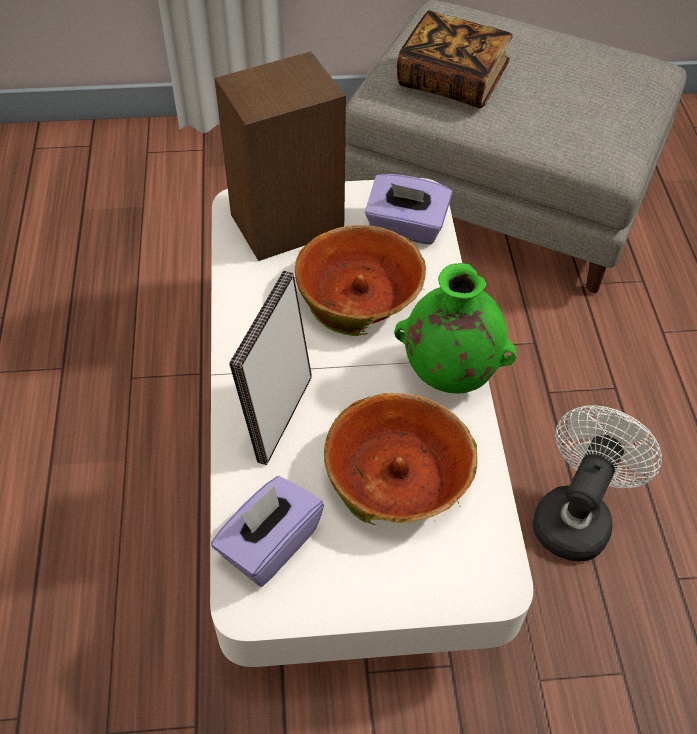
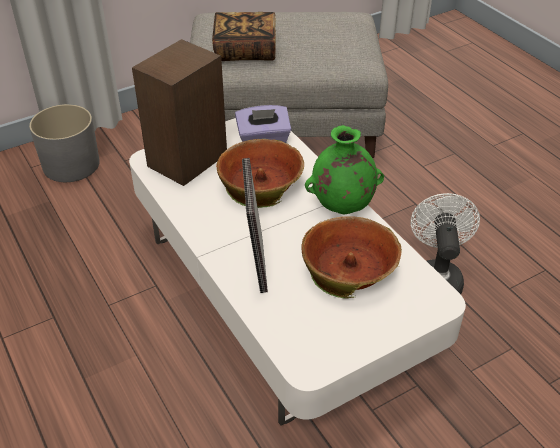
camera: 25 degrees left, 10 degrees down
purple tissue box [211,476,324,587] -> none
none -> grey planter [29,104,100,182]

